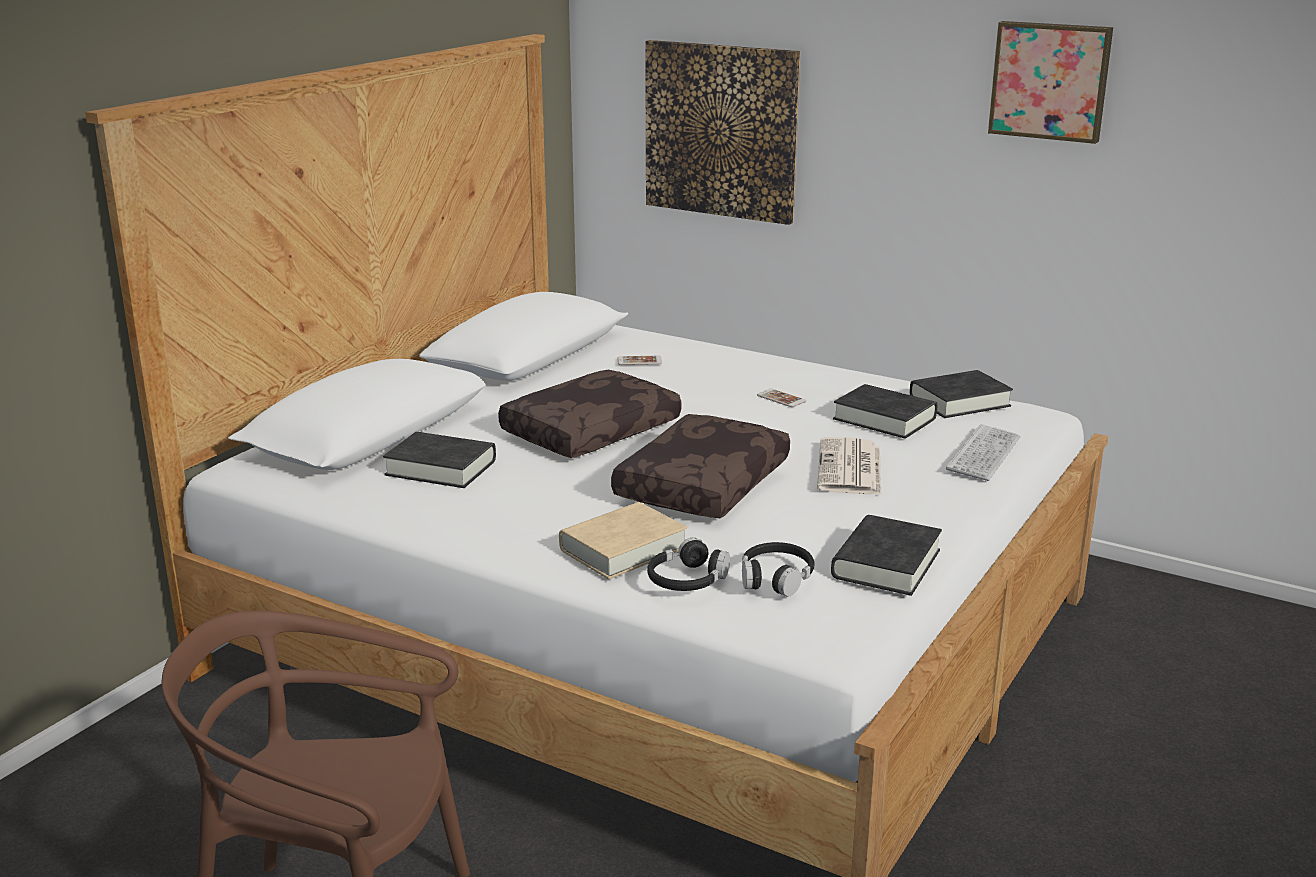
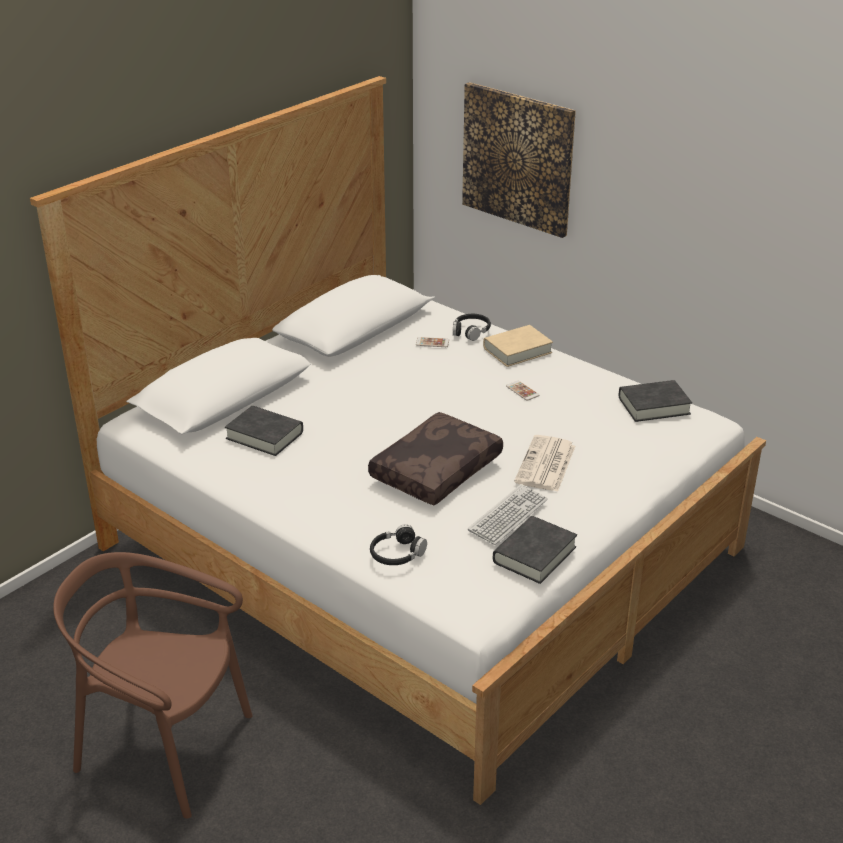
camera: 10 degrees right, 10 degrees up
brown pillow [498,370,681,458] -> none
beige book [559,502,687,579] -> beige book moved to [483,325,553,367]
black headphones [742,542,815,597] -> black headphones moved to [453,314,491,341]
black book [833,384,937,439] -> none
keyboard [946,424,1020,481] -> keyboard moved to [468,484,548,545]
picture [988,21,1113,144] -> none

